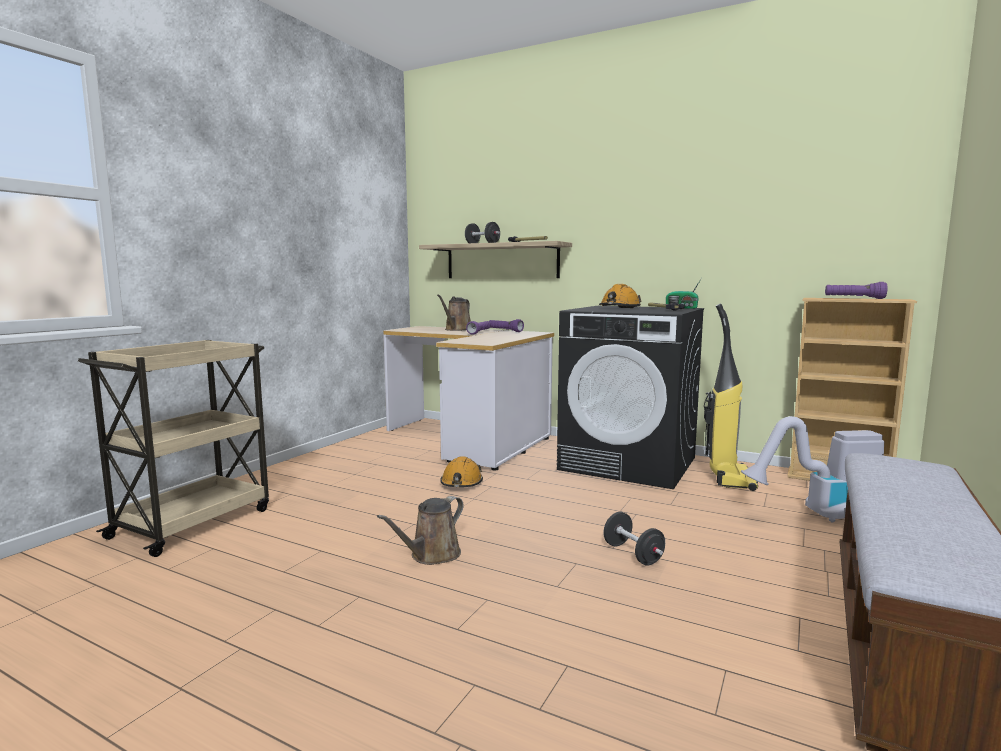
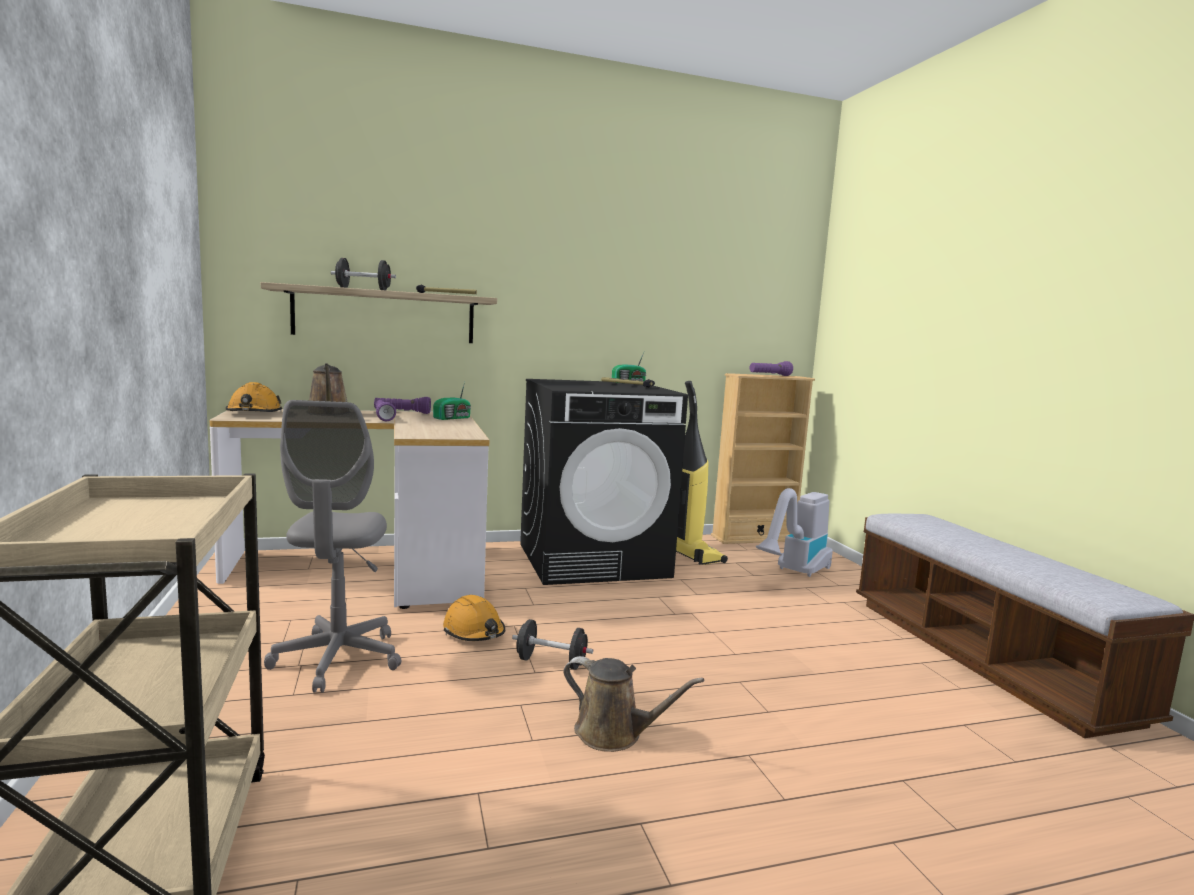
camera: 45 degrees left, 0 degrees up
brown watering can [377,496,464,565] -> brown watering can turned 60 degrees counterclockwise [564,656,704,752]
orange hard hat [599,284,642,308] -> orange hard hat moved to [225,382,282,412]
black dumbbell [603,512,665,565] -> black dumbbell moved to [512,619,593,670]
none -> grey office chair [264,400,401,693]
none -> radio [433,382,471,420]

